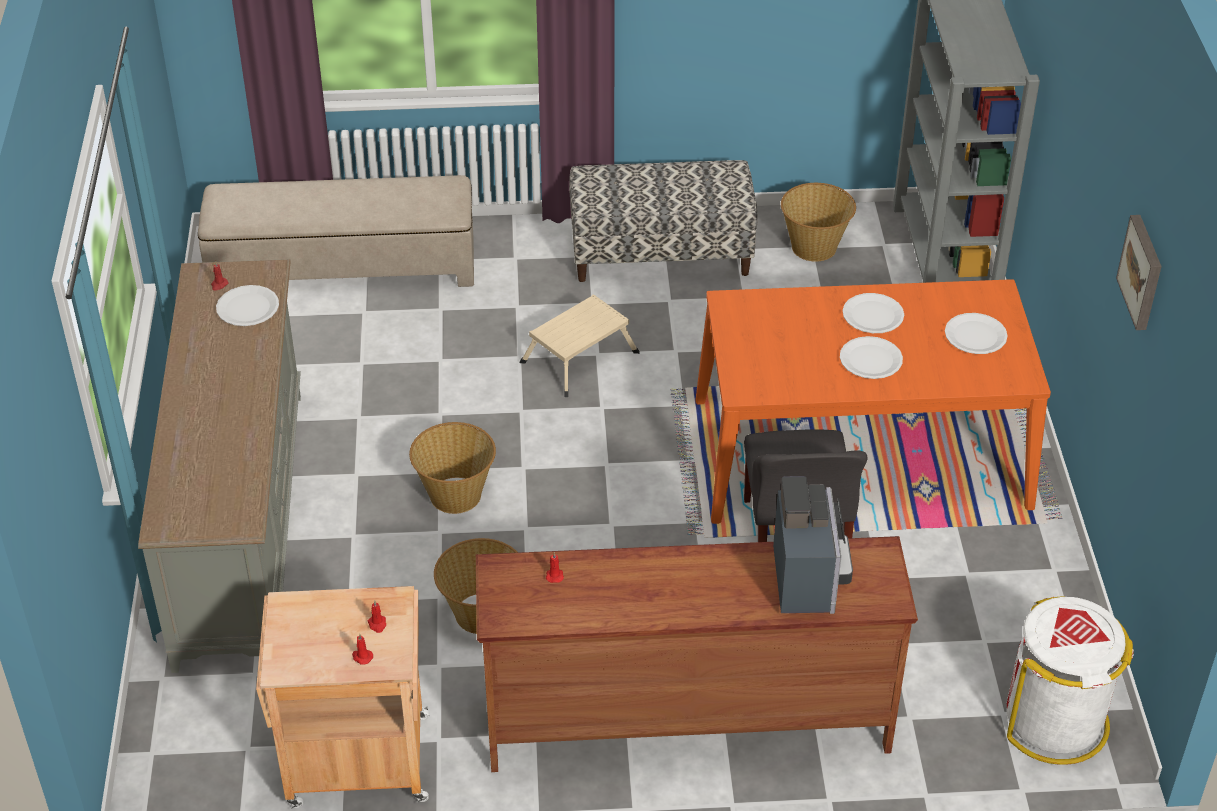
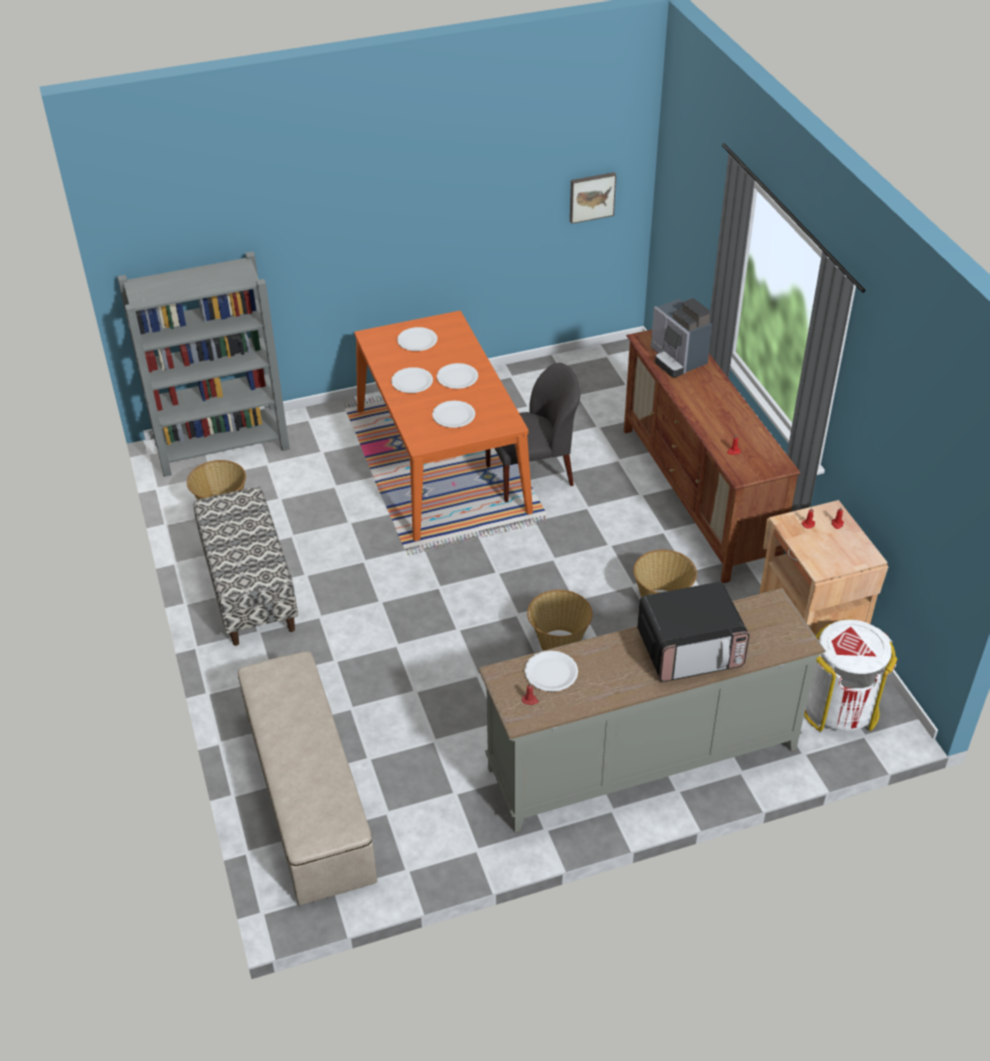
camera: 105 degrees left, 0 degrees up
beige step ladder [520,294,640,397] -> none
coffee machine [773,476,853,614] -> coffee machine turned 105 degrees counterclockwise [651,298,712,377]
white trash can [1007,596,1134,765] -> white trash can moved to [804,619,897,732]
picture [1116,215,1162,330] -> picture moved to [570,172,616,224]
none -> white plate [432,400,475,428]
none -> microwave [637,582,750,682]

